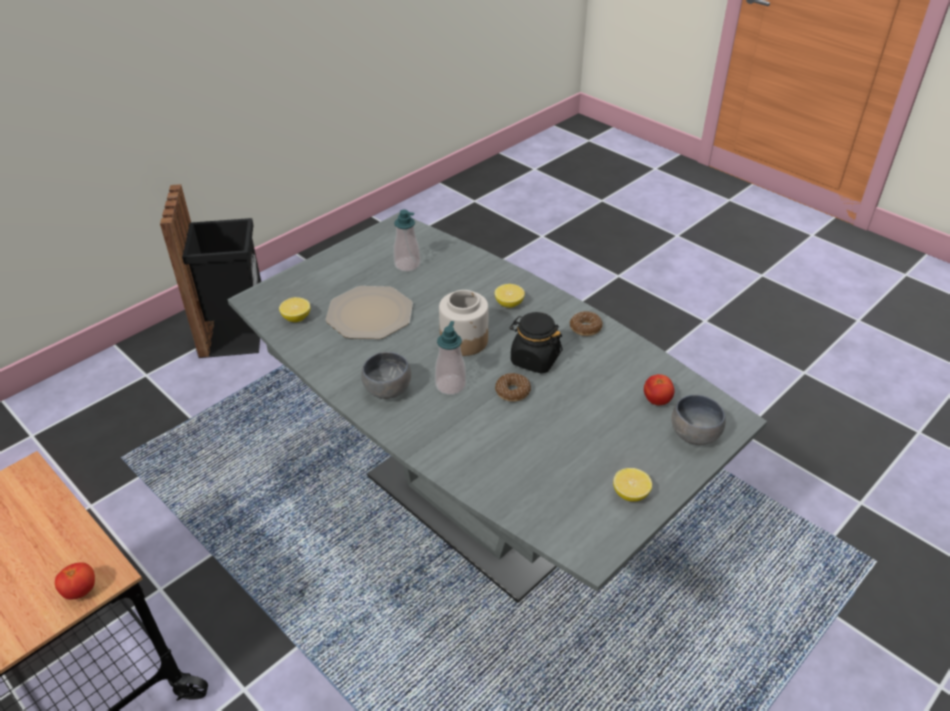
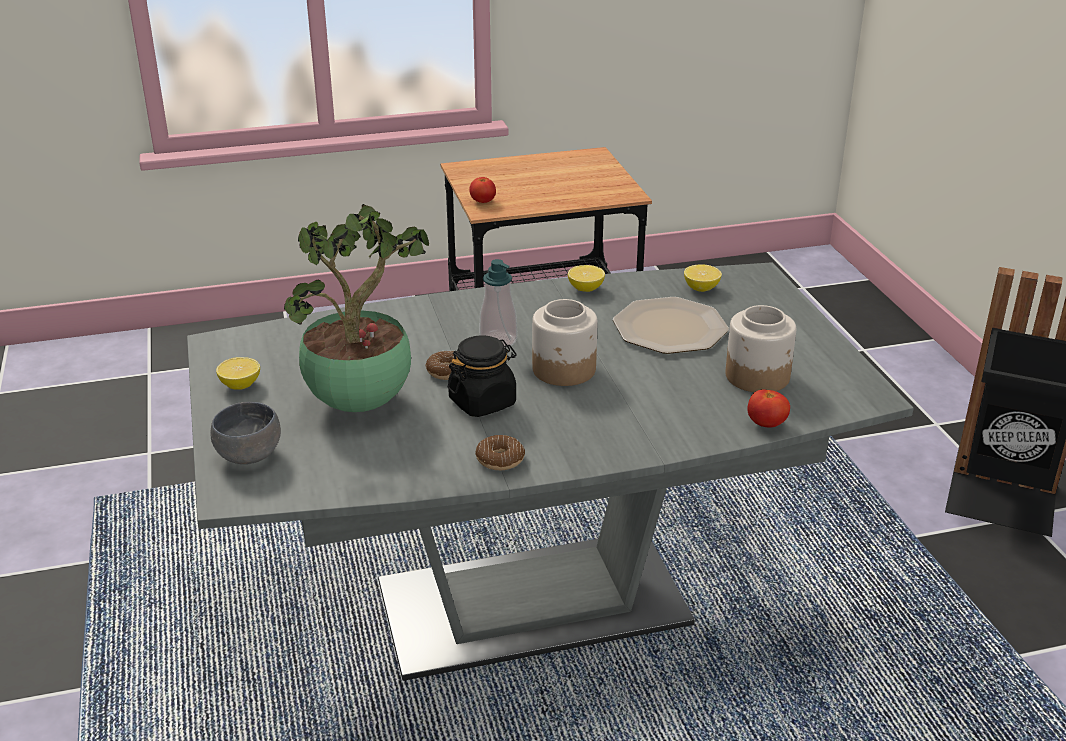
camera: 120 degrees right, 10 degrees down
grey bowl [361,352,411,399] -> none
soap dispenser [393,210,421,272] -> jar [726,305,796,392]
lemon [495,284,525,308] -> lemon moved to [568,265,605,292]
tomato [644,374,675,405] -> tomato moved to [747,389,790,428]
none -> potted plant [284,204,429,412]

